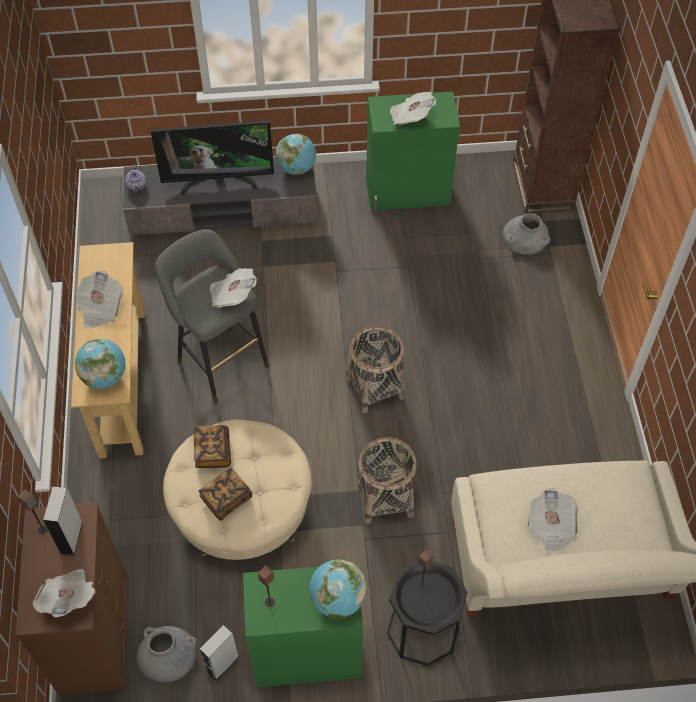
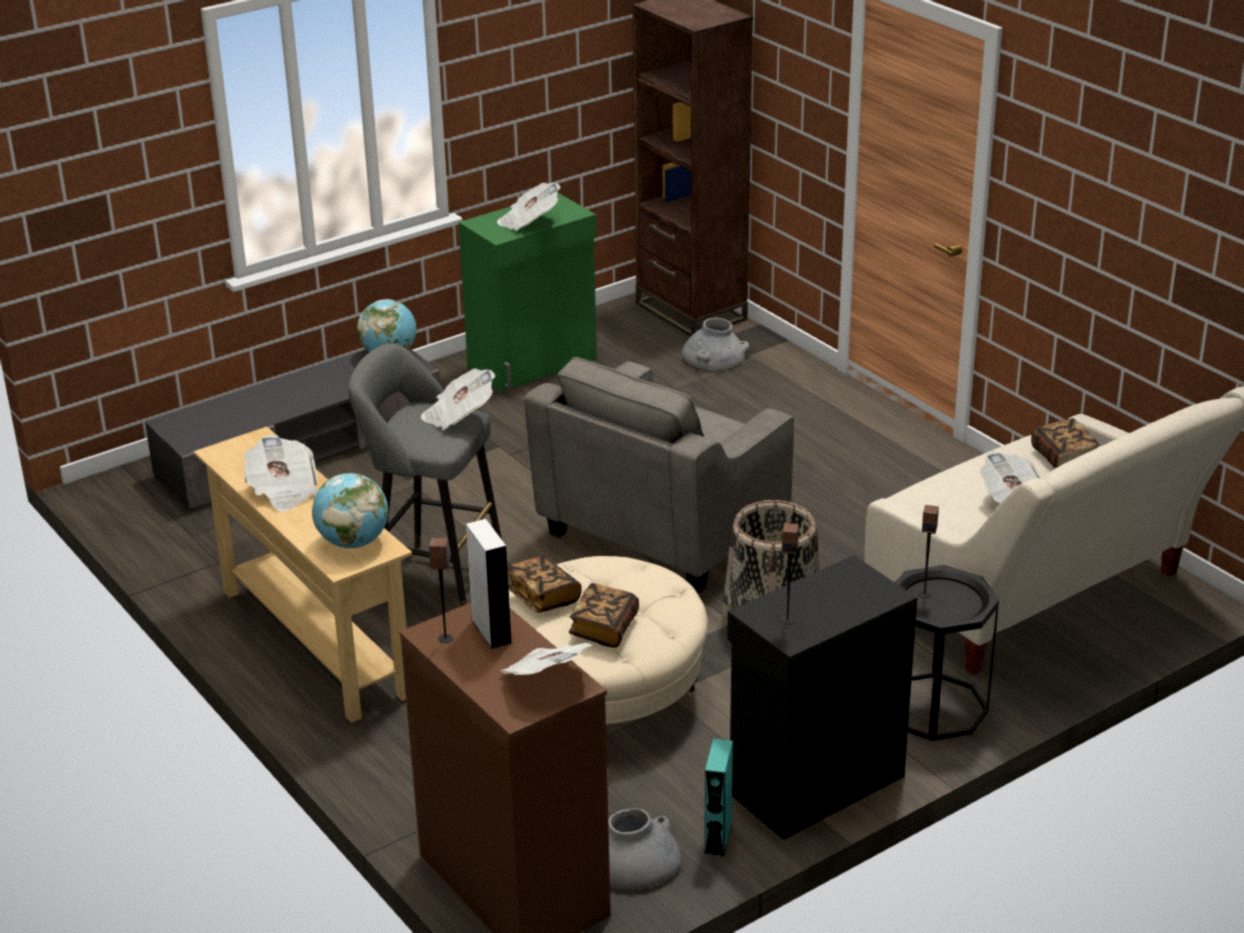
camera: 30 degrees left, 25 degrees down
teapot [125,165,146,193] -> none
television [151,120,274,195] -> none
grey speaker [200,625,239,681] -> turquoise speaker [704,738,733,857]
green cabinet [243,563,363,687] -> black cabinet [727,555,917,840]
globe [309,559,367,619] -> none
basket [346,326,405,413] -> grey armchair [524,357,794,593]
none -> book [1031,418,1100,468]

